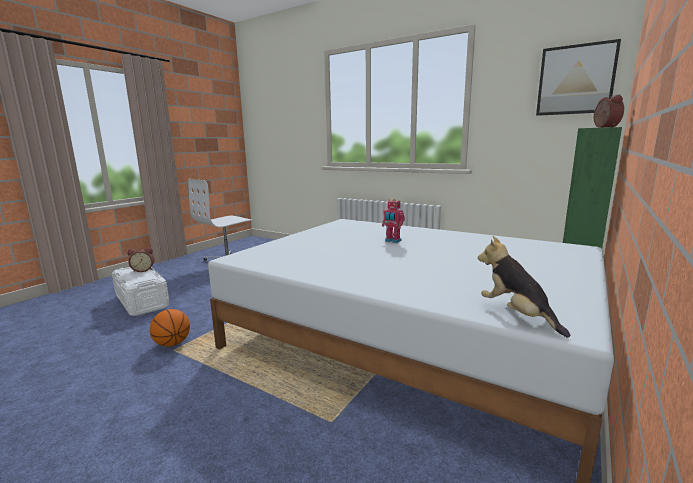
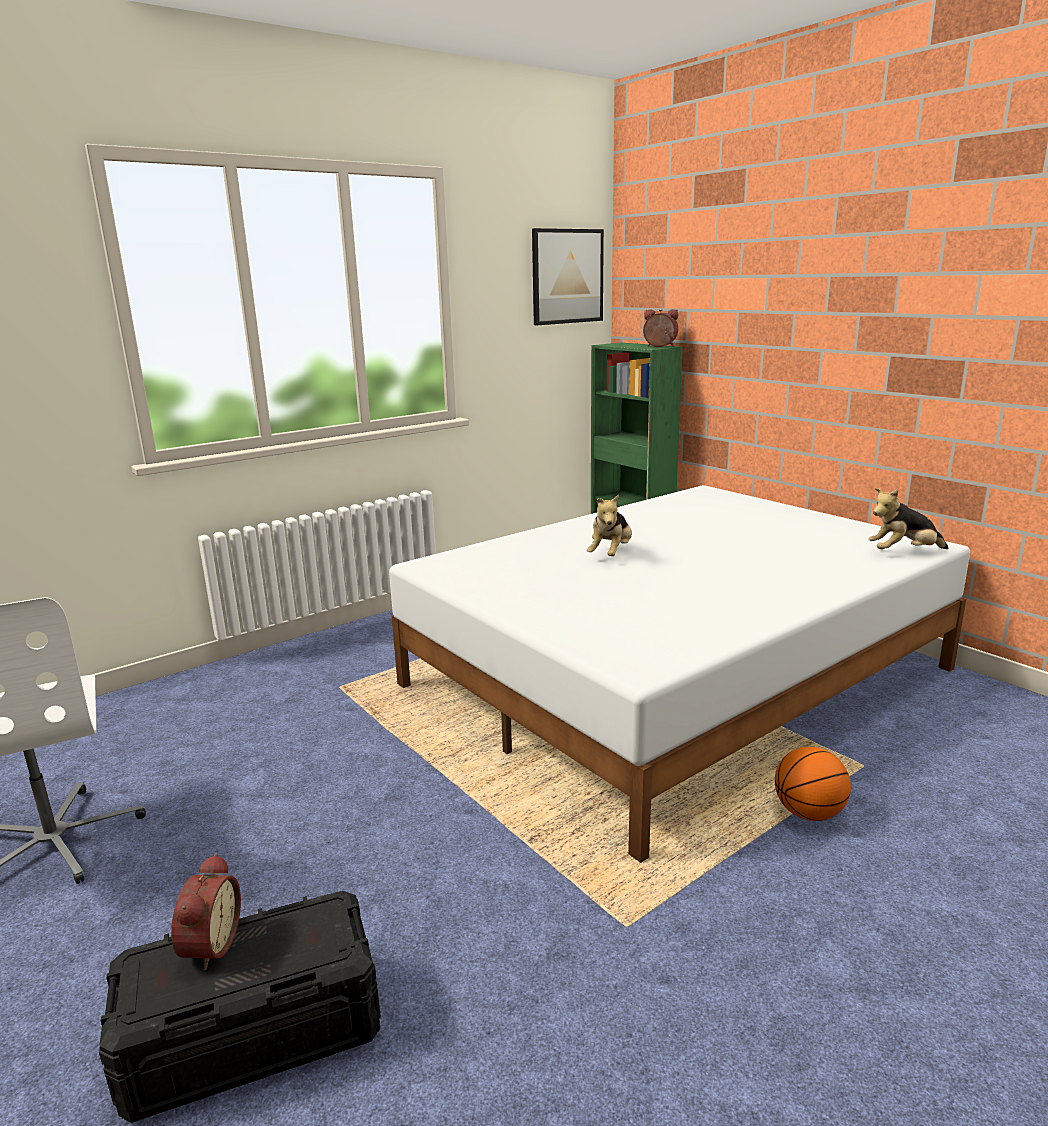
camera: 70 degrees left, 5 degrees up
white storage box [112,267,169,316] -> black storage box [99,891,381,1123]
basketball [150,309,190,347] -> basketball moved to [775,747,851,821]
toy robot [382,199,405,243] -> plush toy [587,494,632,556]

